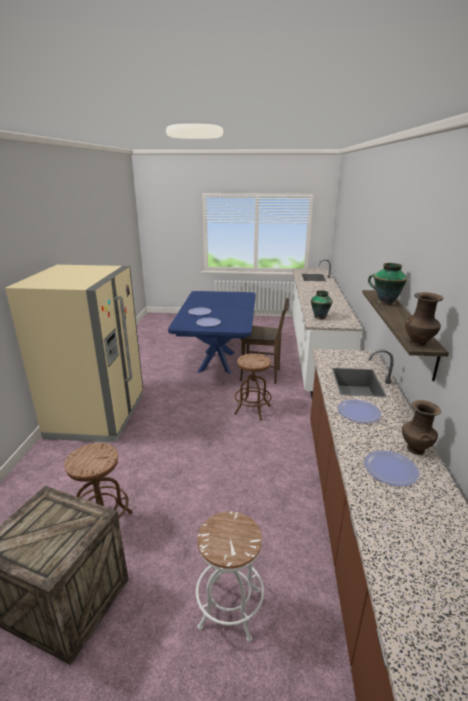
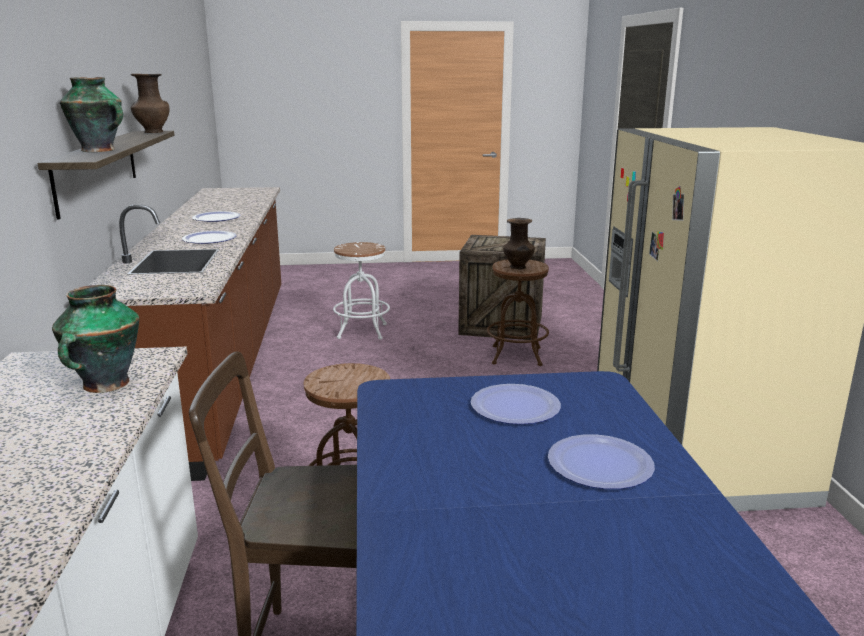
camera: 170 degrees right, 5 degrees down
brown vase [402,400,441,455] -> brown vase moved to [503,218,535,270]

